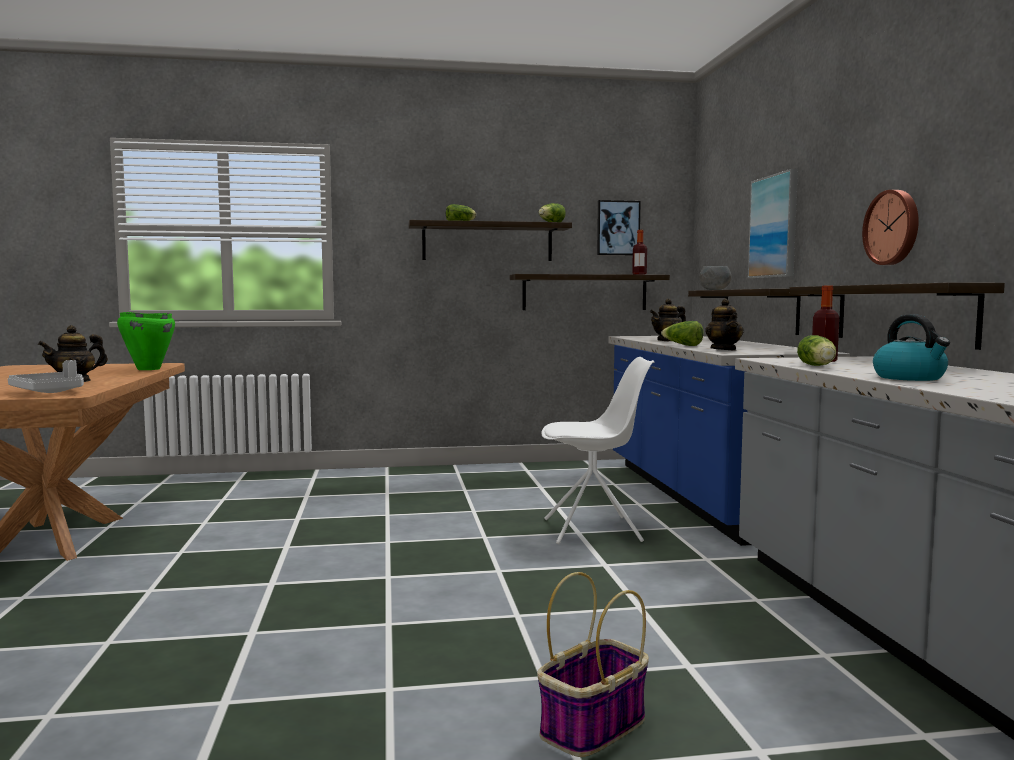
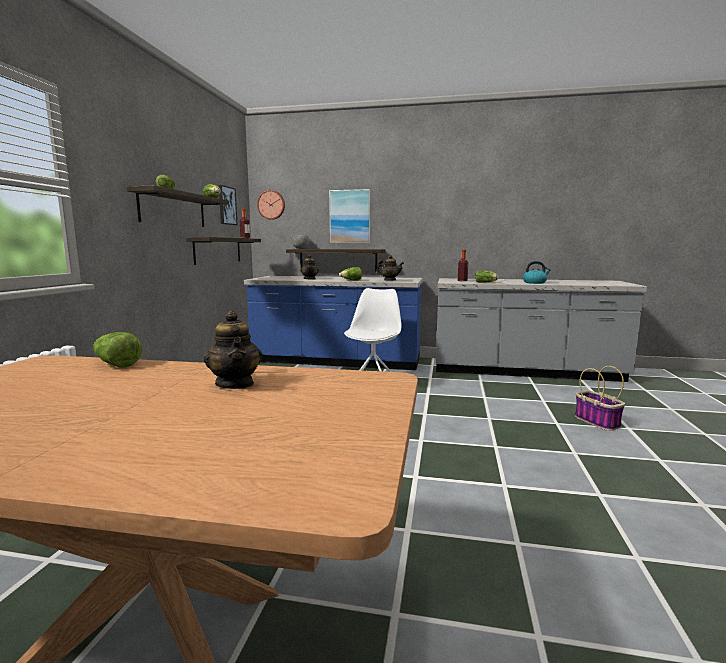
camera: 70 degrees left, 5 degrees up
grey tray [8,360,84,393] -> none
green cooking pot [117,312,175,370] -> lettuce [93,332,142,368]
shelf [789,282,1005,350] -> none
wall clock [862,190,919,265] -> wall clock moved to [257,190,285,220]

